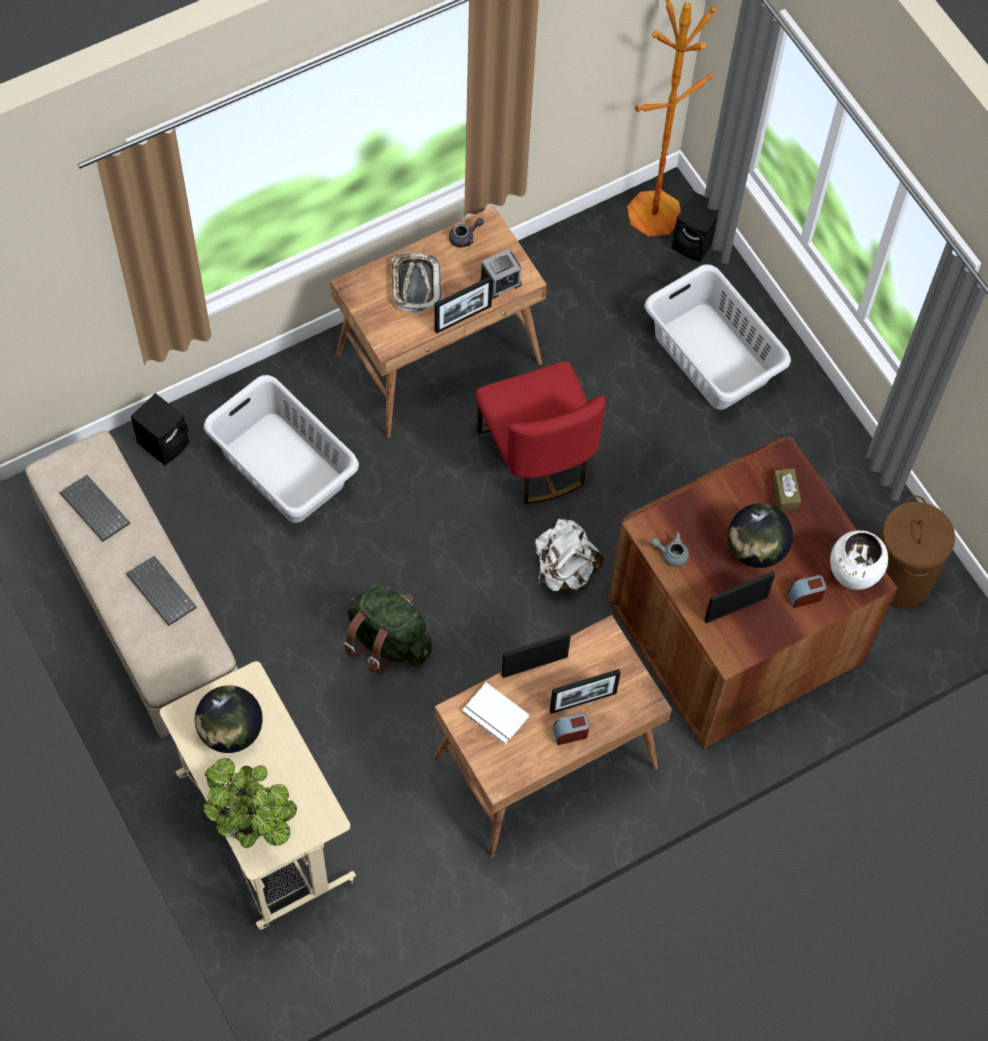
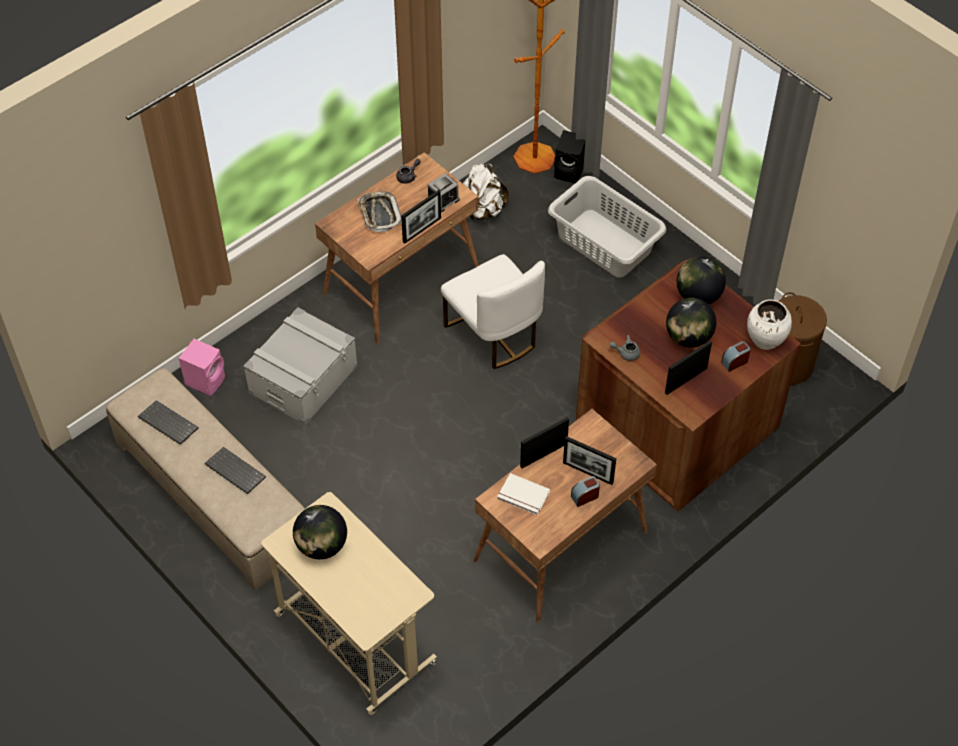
camera: 10 degrees left, 10 degrees down
black speaker [131,393,189,465] -> pink speaker [179,339,225,396]
potted plant [203,758,297,848] -> none
grey laundry basket [204,375,359,523] -> grey storage box [243,307,358,426]
green backpack [343,584,432,675] -> none
red chair [476,361,606,504] -> white chair [441,254,545,369]
white backpack [535,519,603,591] -> white backpack moved to [463,164,509,221]
picture frame [550,669,621,714] -> picture frame turned 60 degrees clockwise [563,436,616,485]
brown tissue box [772,468,801,511] -> globe [677,257,726,304]

